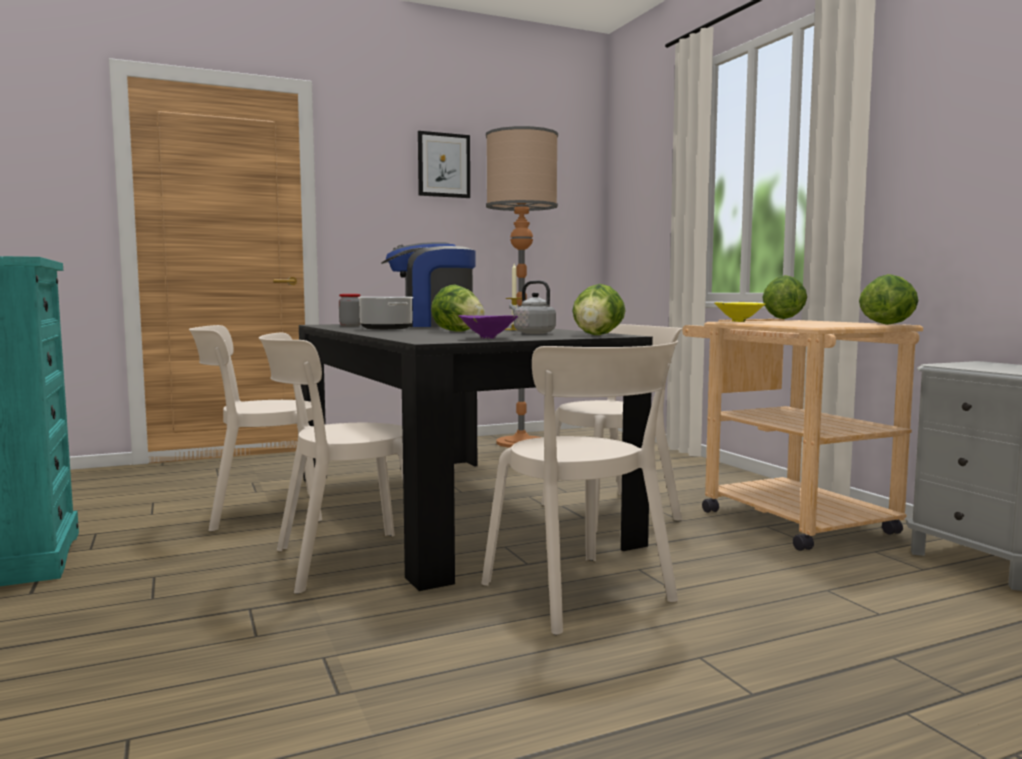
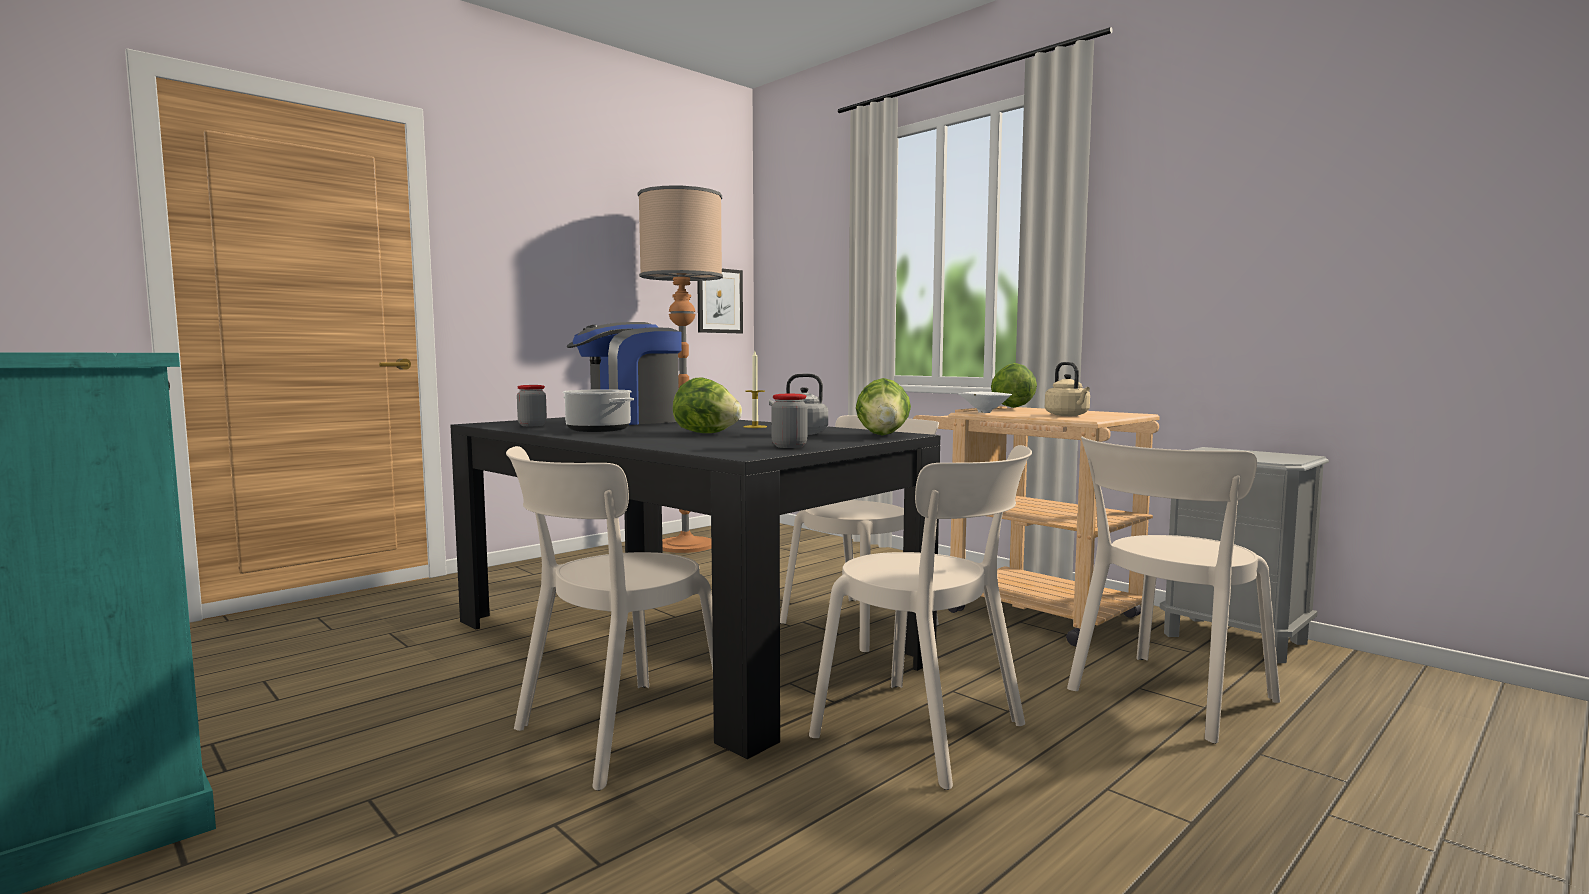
camera: 20 degrees left, 0 degrees up
beige chair [189,325,322,532] -> beige chair moved to [1067,437,1281,744]
picture [418,131,470,198] -> picture moved to [697,269,743,333]
purple bowl [458,315,518,339] -> jar [771,394,808,448]
yellow bowl [714,302,765,322] -> white bowl [958,392,1012,413]
lettuce [859,274,918,325] -> none
none -> beige kettle [1045,362,1090,416]

